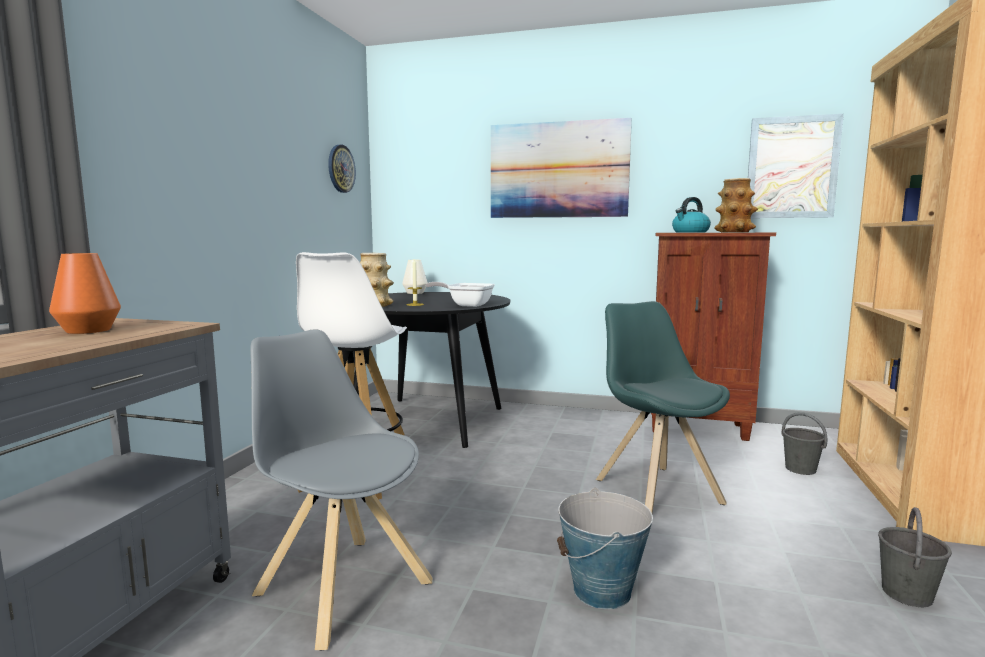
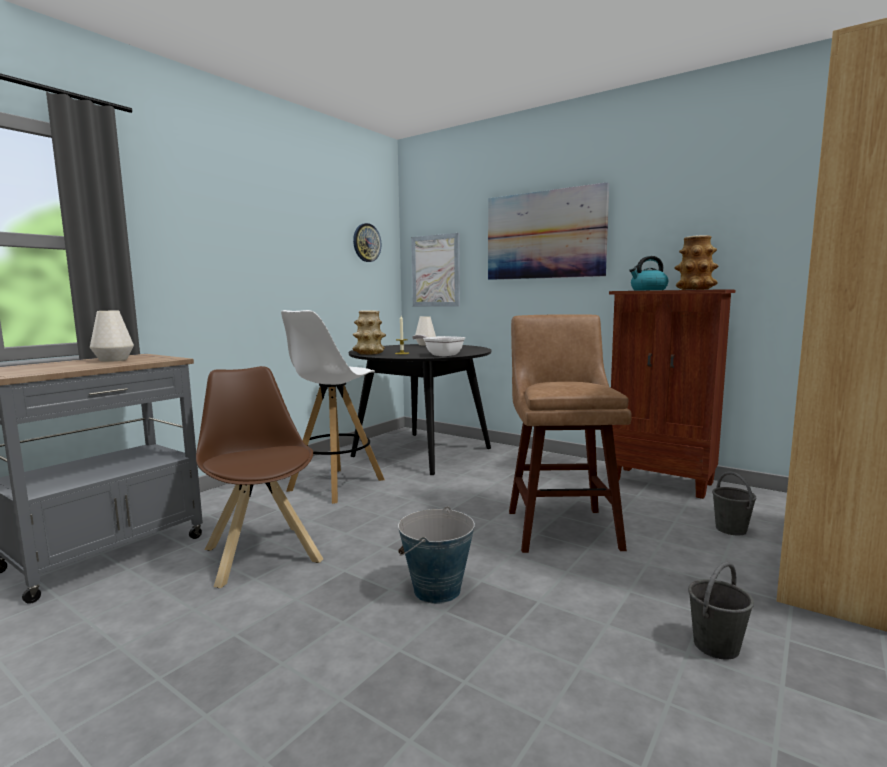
camera: 20 degrees right, 0 degrees up
orange vase [49,253,121,334] -> white vase [90,310,134,362]
grey chair [250,330,433,650] -> brown chair [196,366,323,588]
turquoise chair [596,301,730,514] -> brown stool [509,314,632,553]
picture [748,114,844,218] -> picture moved to [411,233,460,307]

